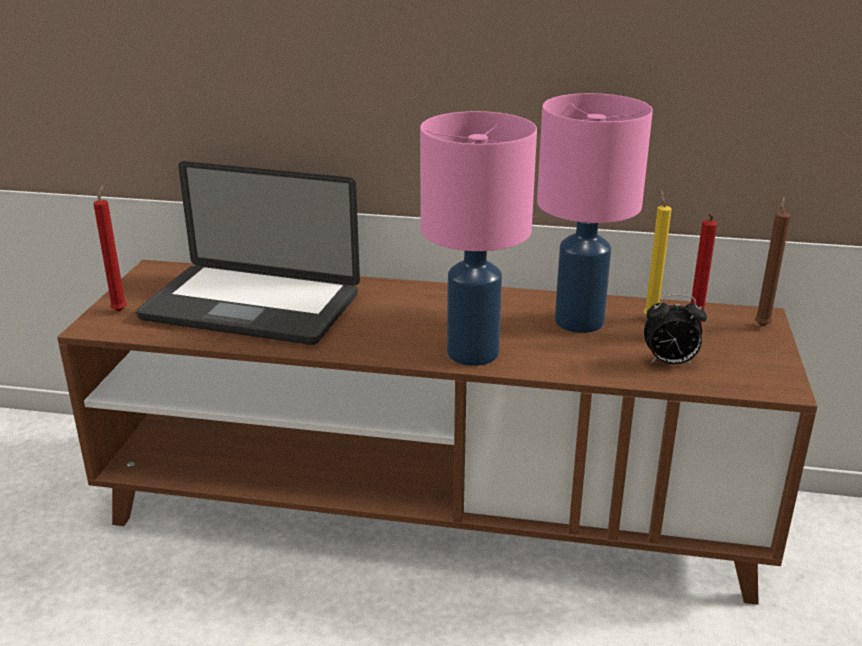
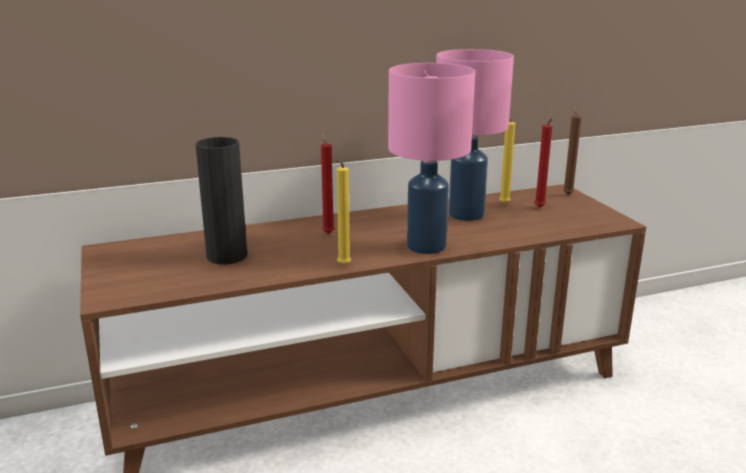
camera: 30 degrees left, 5 degrees down
red candle [93,184,127,312] -> red candle moved to [321,132,335,234]
laptop [136,161,360,345] -> black vase [195,137,247,264]
alarm clock [644,295,707,365] -> none
none -> yellow candle [335,160,351,265]

